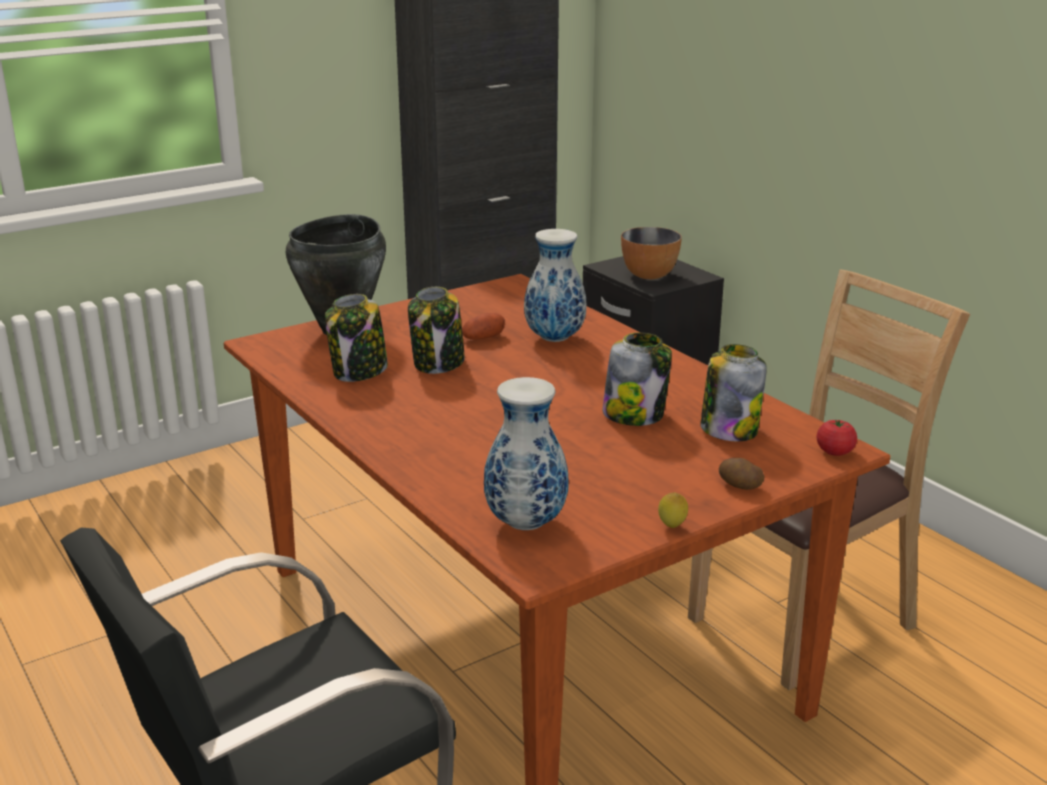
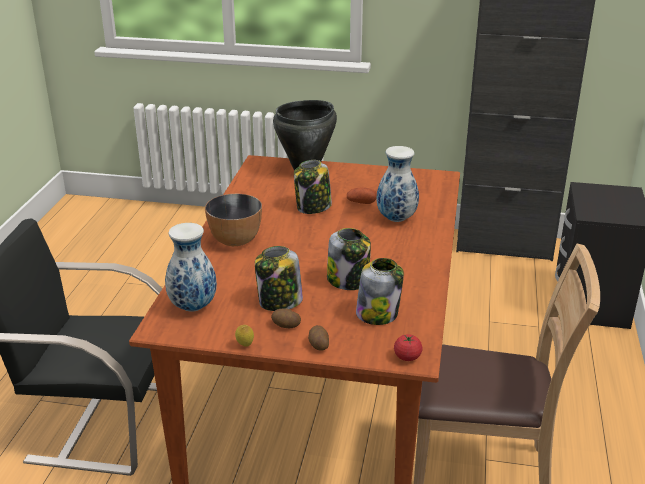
camera: 45 degrees right, 5 degrees up
jar [325,294,388,382] -> jar moved to [255,246,303,311]
bowl [621,227,682,279] -> bowl moved to [205,194,262,246]
none -> potato [271,308,301,328]

